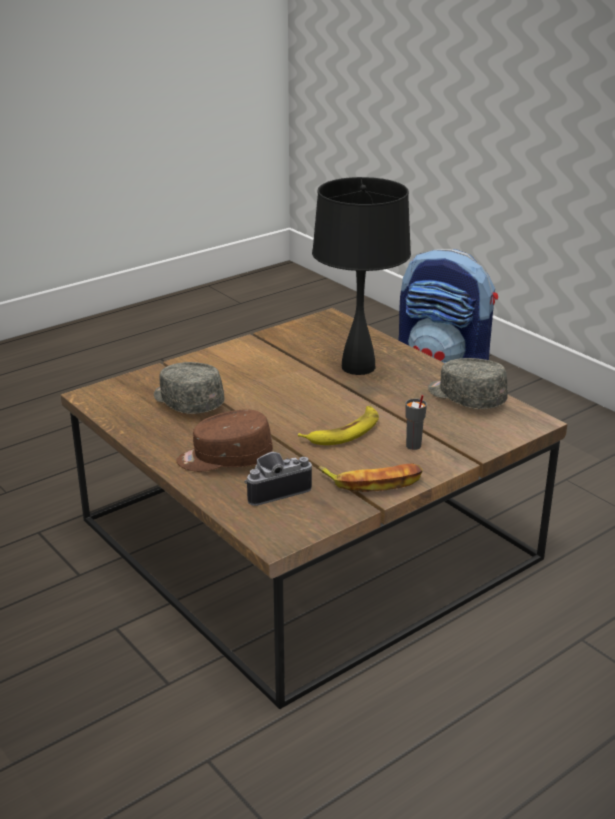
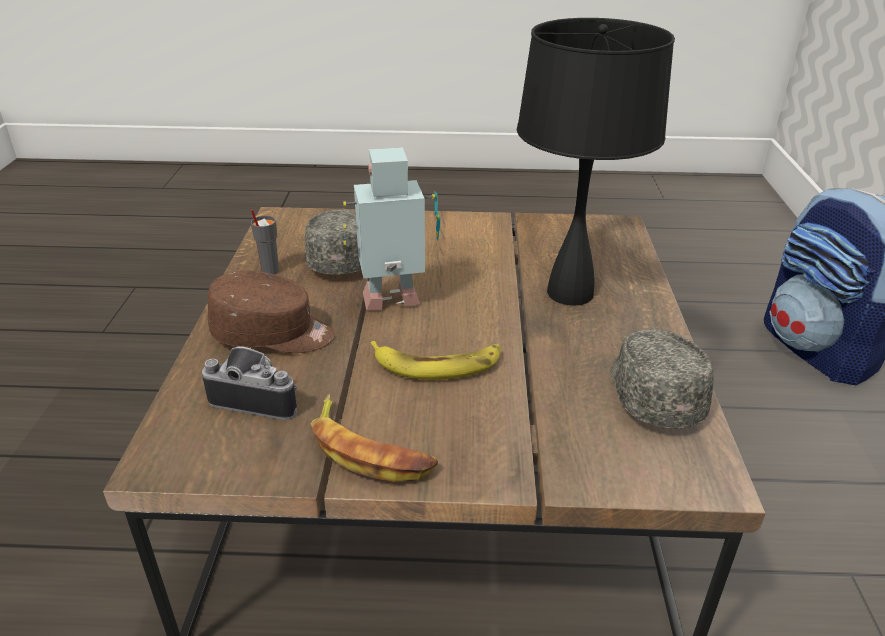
camera: 40 degrees right, 5 degrees up
brown cap [176,410,273,472] -> brown cap turned 150 degrees clockwise [208,271,335,353]
grey cup [406,395,427,450] -> grey cup moved to [251,210,279,274]
none -> toy robot [343,147,440,310]

